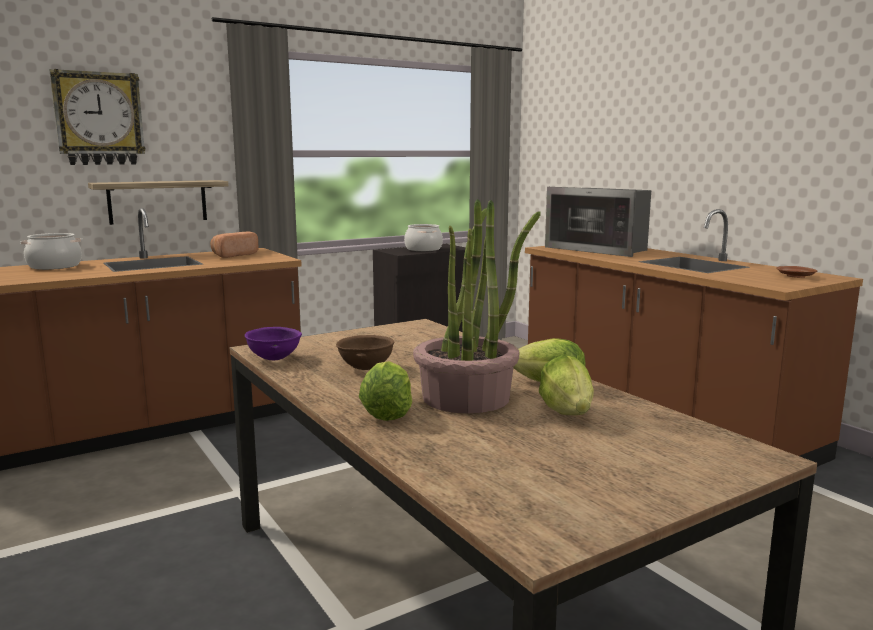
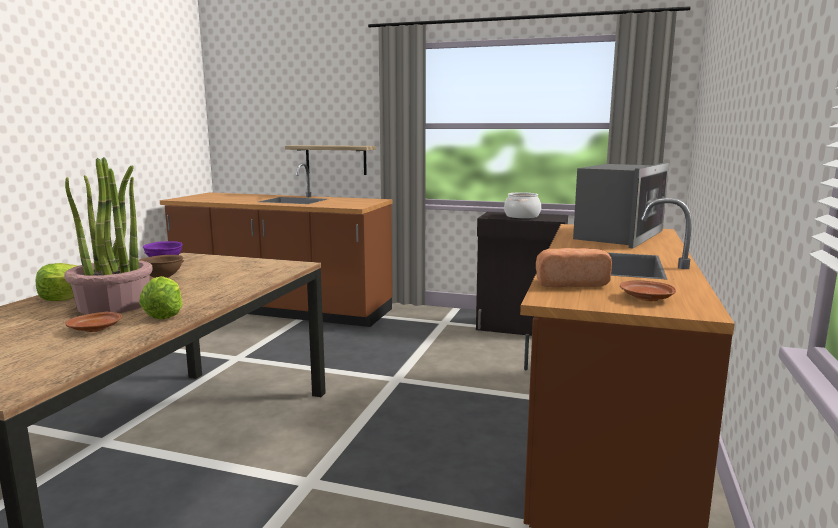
camera: 50 degrees right, 0 degrees up
cooking pot [20,233,83,270] -> none
wall clock [50,69,146,165] -> none
bread [211,232,258,258] -> bread moved to [536,248,612,288]
lettuce [539,355,594,415] -> brown plate [66,312,122,332]
microwave [545,187,651,257] -> microwave turned 150 degrees counterclockwise [573,162,669,248]

